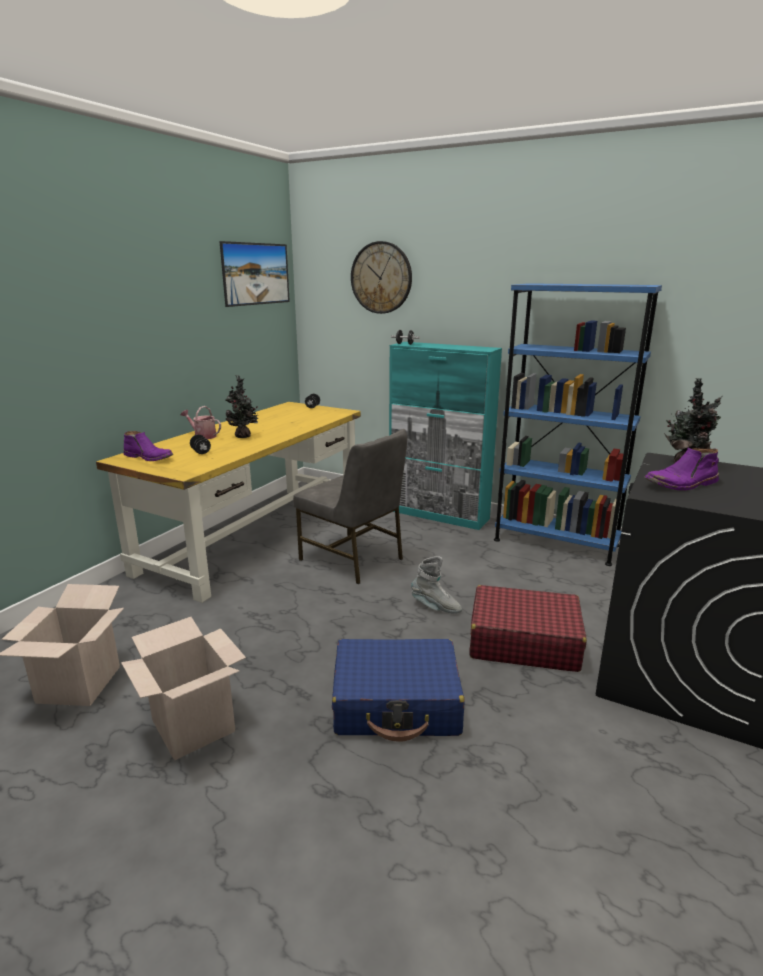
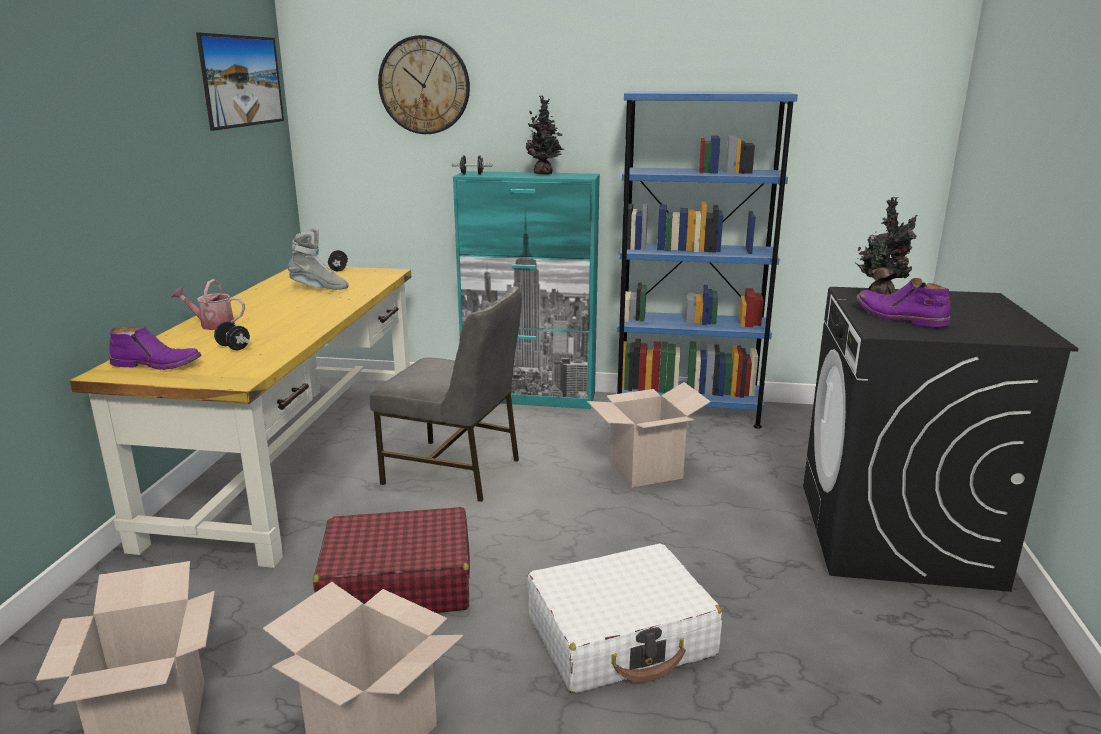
camera: 20 degrees left, 0 degrees up
potted plant [226,375,258,438] -> potted plant moved to [526,95,564,175]
blue suitcase [332,639,465,741] -> white suitcase [527,544,722,693]
grey boot [411,556,462,614] -> grey boot moved to [288,228,349,290]
red suitcase [470,585,587,672] -> red suitcase moved to [313,507,470,613]
purple boot [644,447,719,491] -> purple boot turned 90 degrees clockwise [856,278,950,327]
none -> cardboard box [587,382,711,488]

